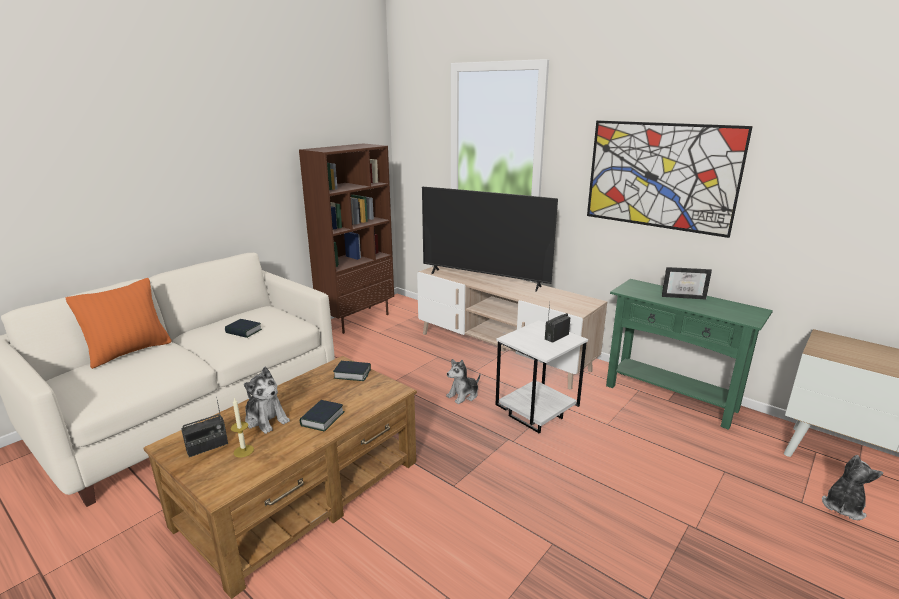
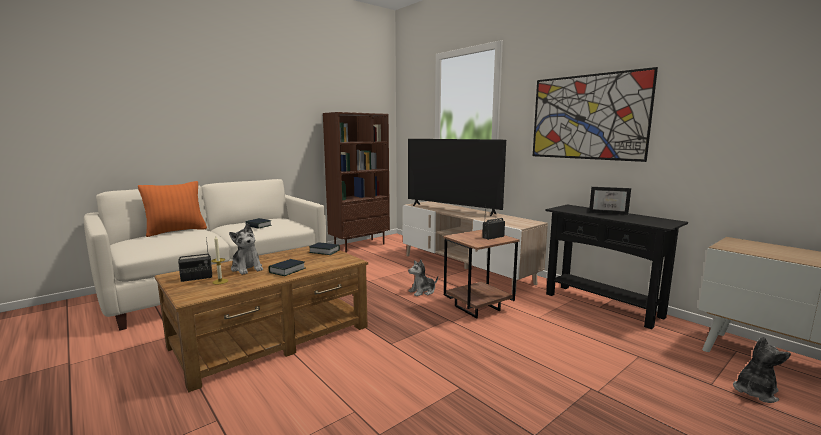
camera: 10 degrees right, 10 degrees down
white side table [495,320,588,434] -> brown side table [443,229,520,318]
green console table [606,279,773,430] -> black console table [546,204,688,329]

